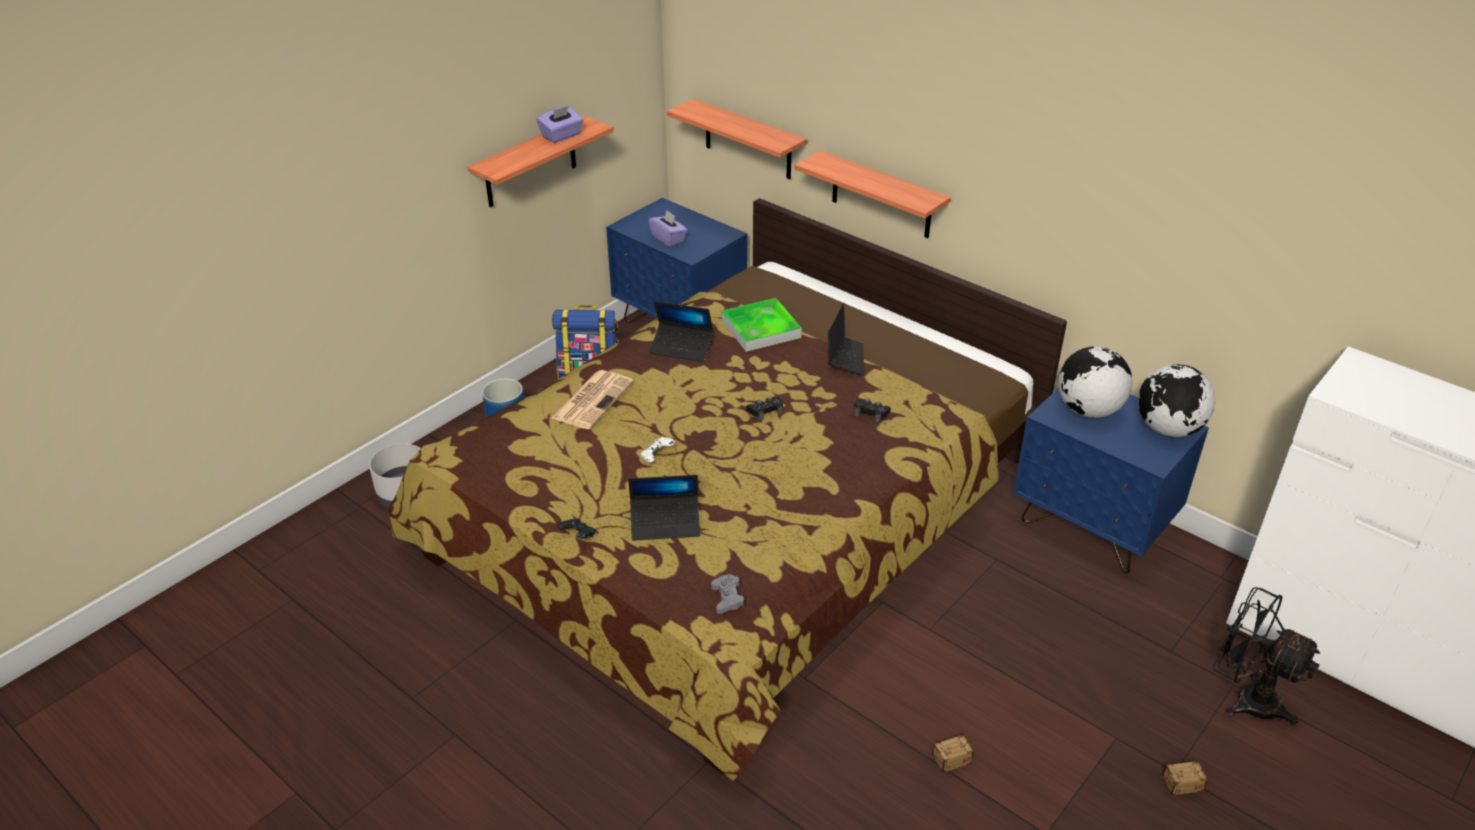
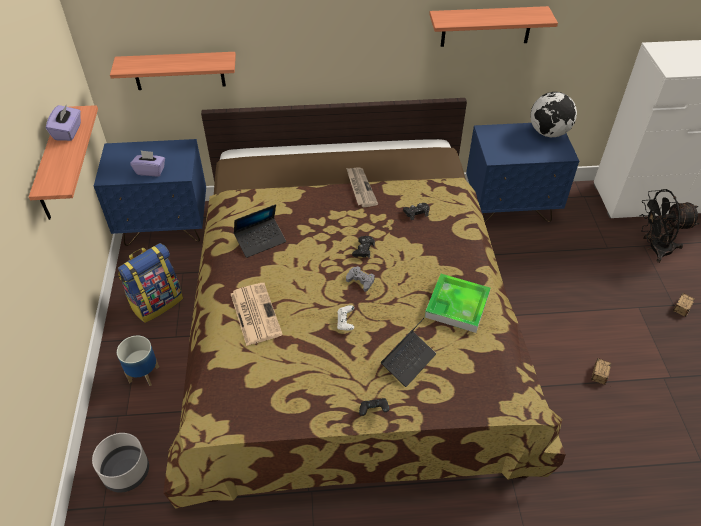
camera: 45 degrees left, 10 degrees up
grey game controller [711,574,744,614] -> grey game controller moved to [346,266,375,292]
tray [722,298,802,352] -> tray moved to [425,274,490,333]
shelf [794,150,951,238] -> shelf moved to [429,6,558,47]
laptop [828,303,865,376] -> newspaper [346,168,378,207]
globe [1058,346,1132,418] -> none

